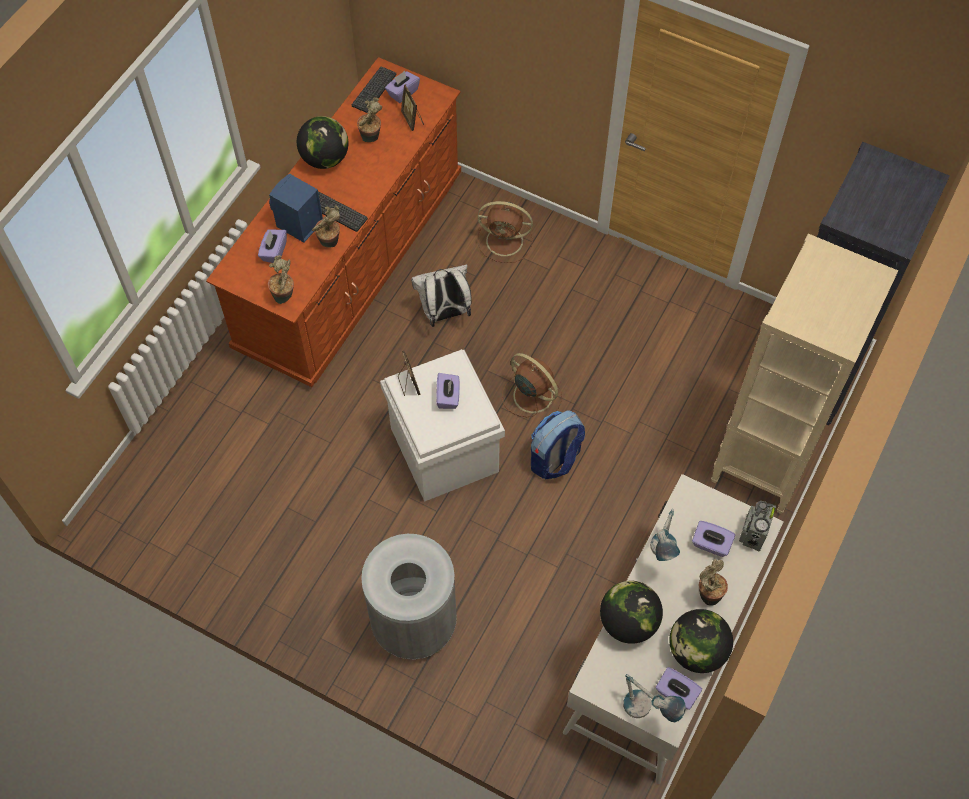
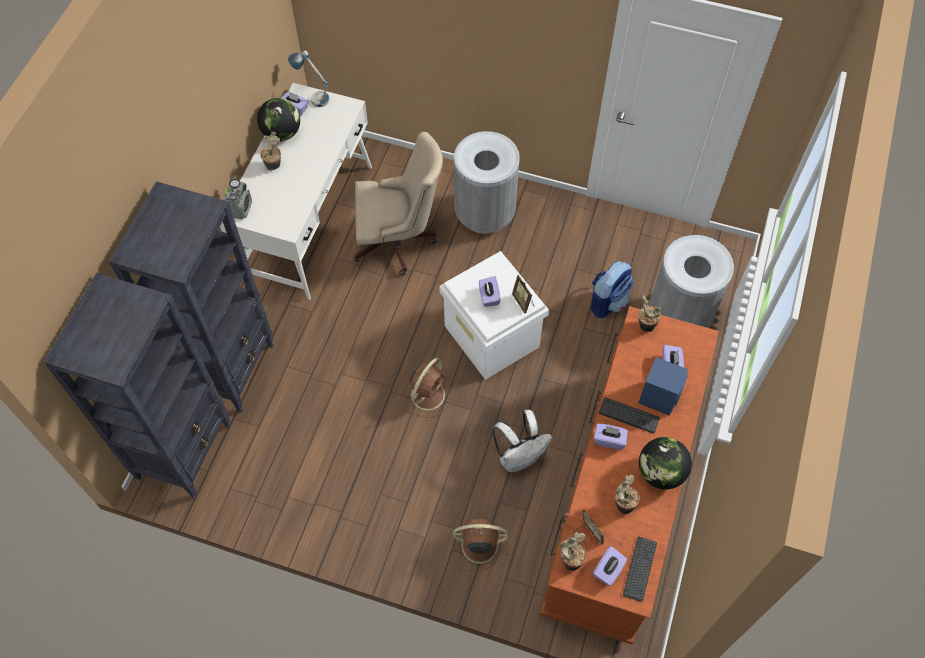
camera: 170 degrees right, 0 degrees up
potted plant [312,205,340,248] -> potted plant moved to [560,532,587,571]
brown fan [502,353,562,417] -> brown fan turned 90 degrees counterclockwise [405,357,453,418]
backpack [531,411,585,479] -> backpack moved to [590,261,634,318]
globe [600,581,663,644] -> none
table lamp [650,509,680,561] -> none
purple tissue box [692,521,735,557] -> purple tissue box moved to [594,424,628,450]
beige bookcase [711,234,898,514] -> black bookcase [109,181,274,413]
none -> beige office chair [354,132,443,276]
none -> grey trash can [650,235,734,328]

